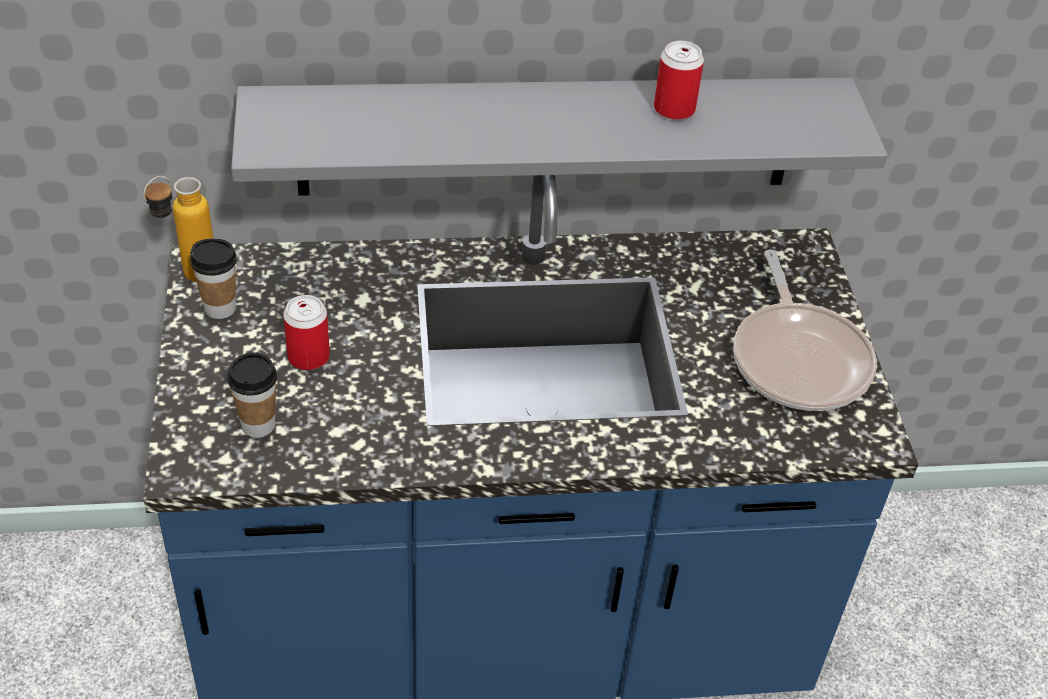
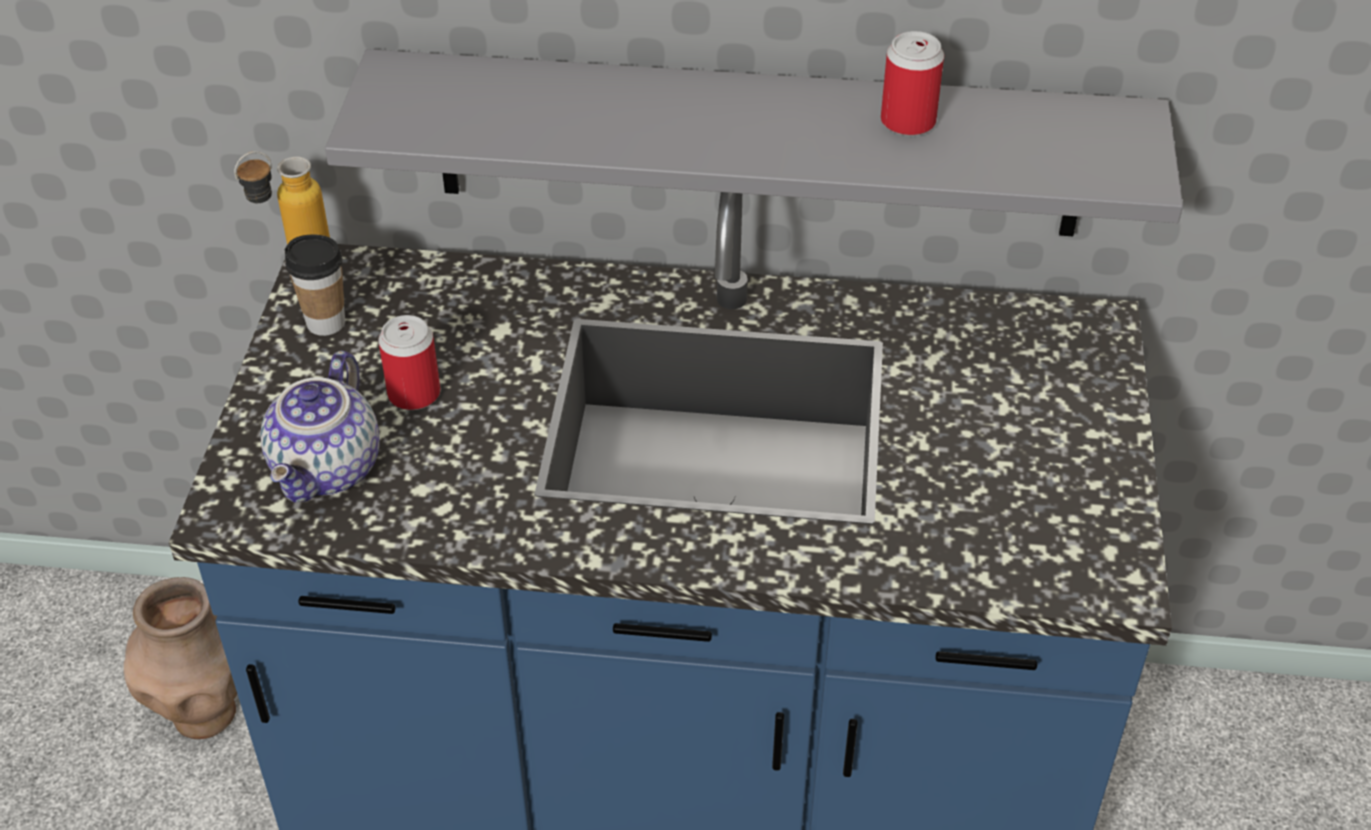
camera: 15 degrees right, 0 degrees up
cup [227,352,277,438] -> teapot [260,350,379,502]
frying pan [733,250,877,411] -> none
none -> brown vase [124,577,237,739]

